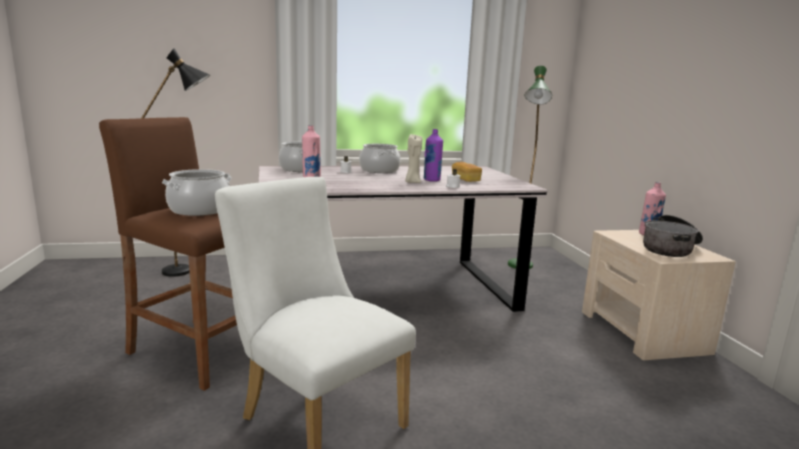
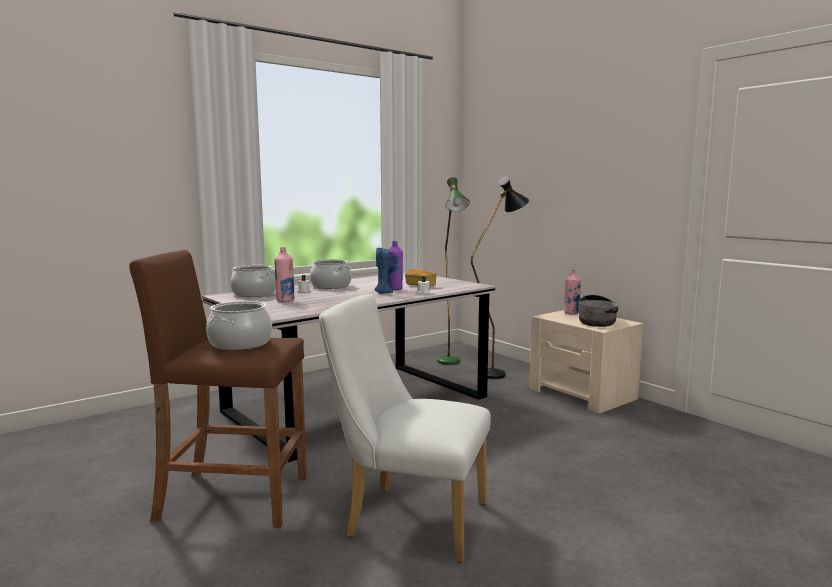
camera: 25 degrees left, 5 degrees down
black floor lamp [142,49,210,277] -> black floor lamp moved to [471,177,529,379]
beige candle [405,133,422,183] -> blue candle [374,248,393,294]

